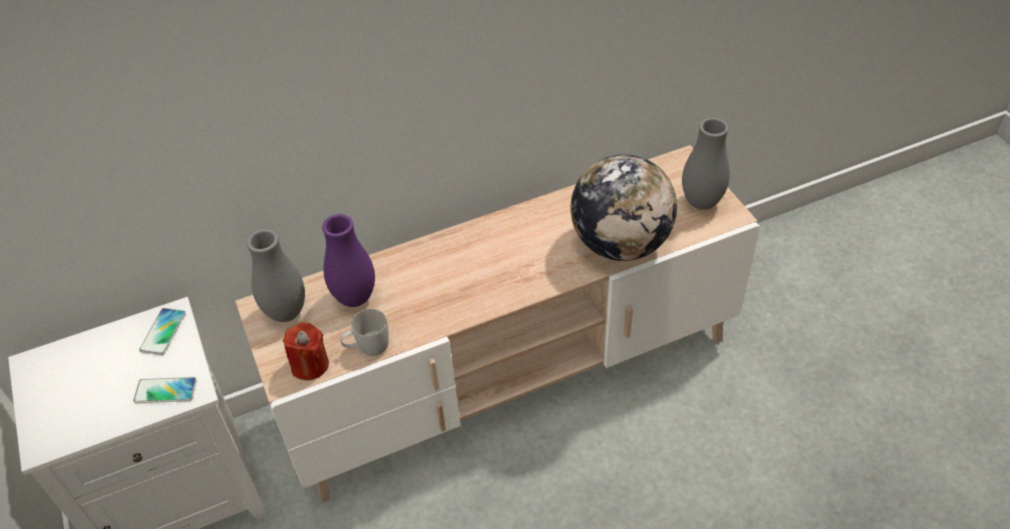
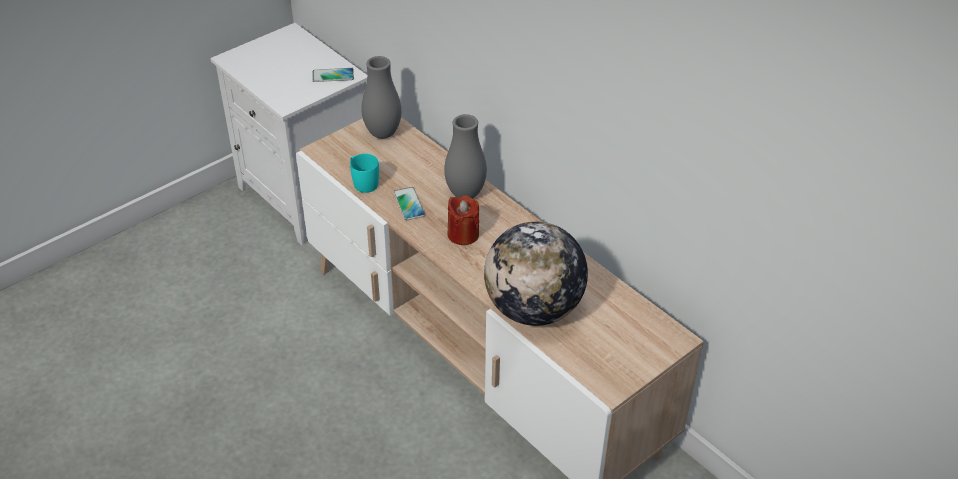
camera: 70 degrees right, 5 degrees down
phone [133,377,197,403] -> phone moved to [393,187,426,220]
red candle [283,322,329,380] -> red candle moved to [447,196,479,245]
purple vase [322,214,375,307] -> none
white mug [340,309,389,356] -> turquoise mug [350,154,379,193]
grey vase [682,118,730,210] -> grey vase moved to [444,114,487,198]

